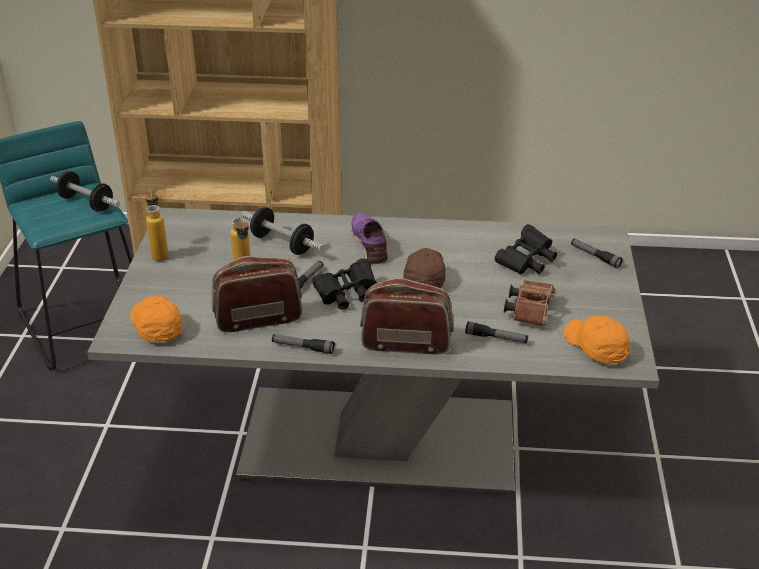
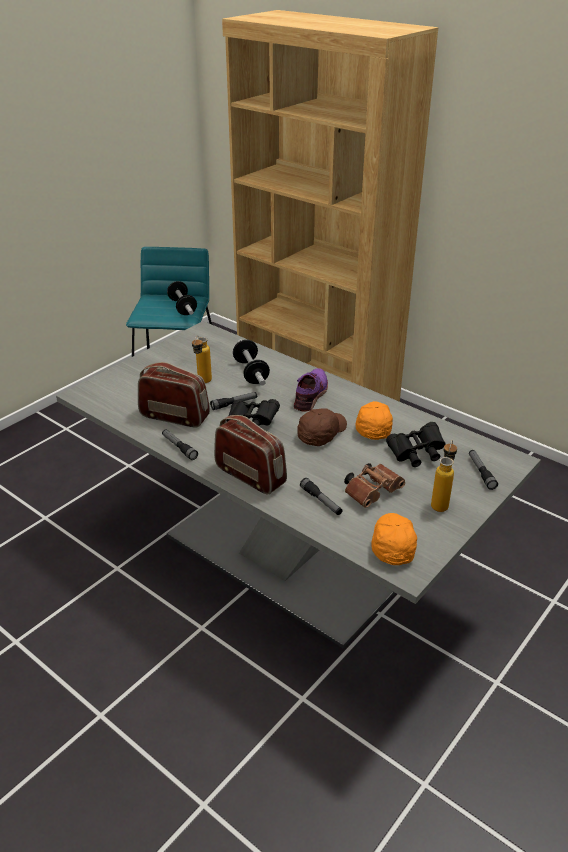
camera: 35 degrees right, 0 degrees up
orange cap [130,296,182,343] -> orange cap moved to [356,401,393,440]
bottle [145,188,168,261] -> bottle moved to [431,440,457,512]

